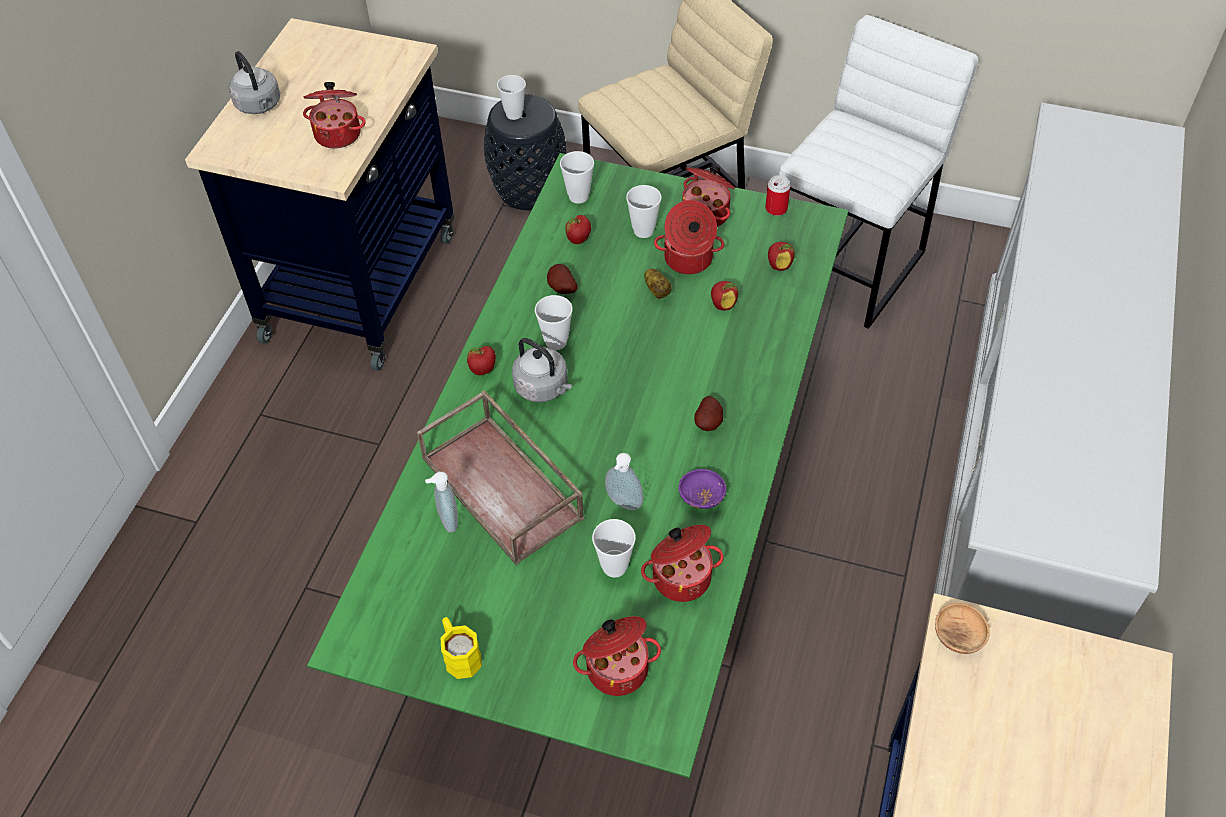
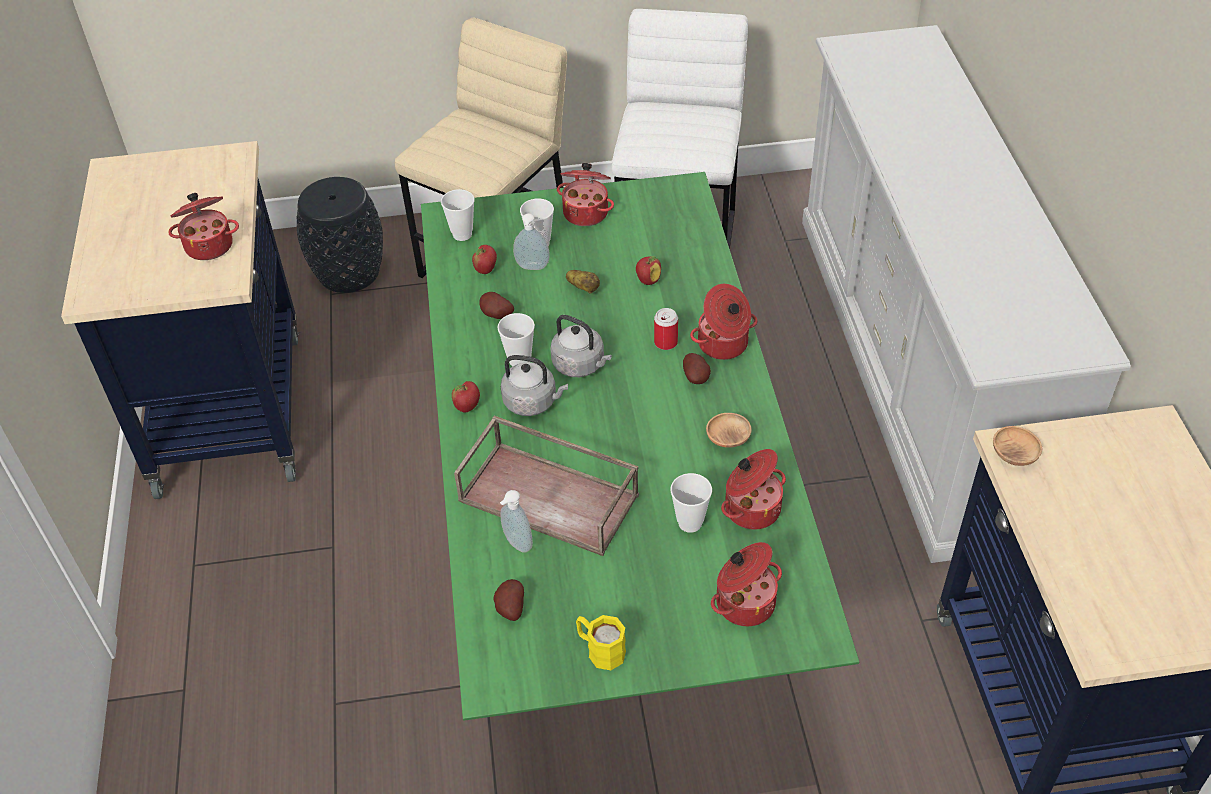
camera: 25 degrees left, 5 degrees down
grey kettle [229,51,280,114] -> grey kettle moved to [550,315,612,377]
cup [497,75,526,120] -> none
soap dispenser [605,453,643,510] -> soap dispenser moved to [513,213,550,270]
cooking pot [654,200,724,274] -> cooking pot moved to [690,284,757,360]
purple bowl [679,469,726,509] -> brown bowl [706,413,752,448]
can [765,175,791,216] -> can moved to [654,308,678,350]
apple [768,242,795,271] -> none
none -> potato [494,579,524,621]

